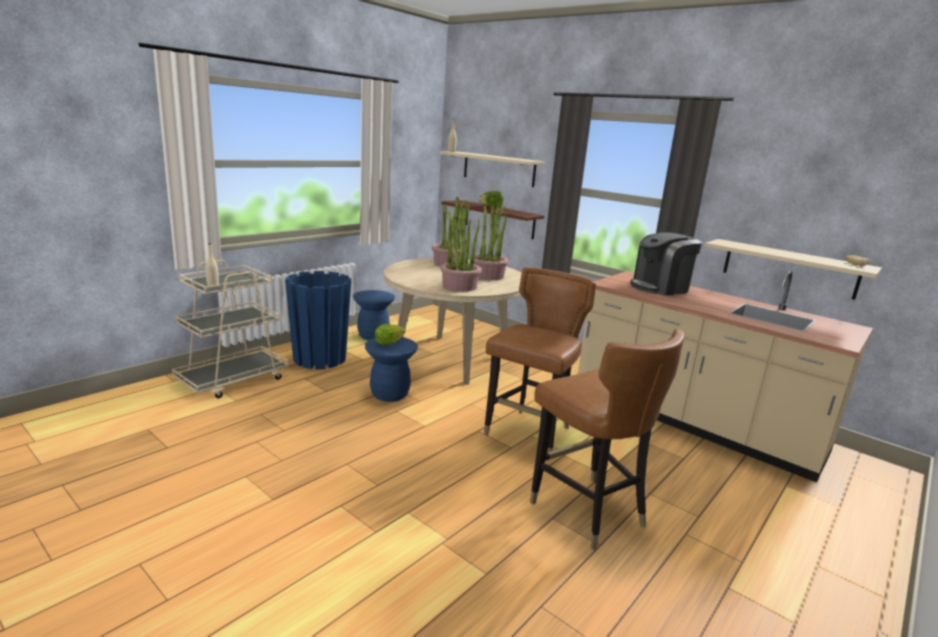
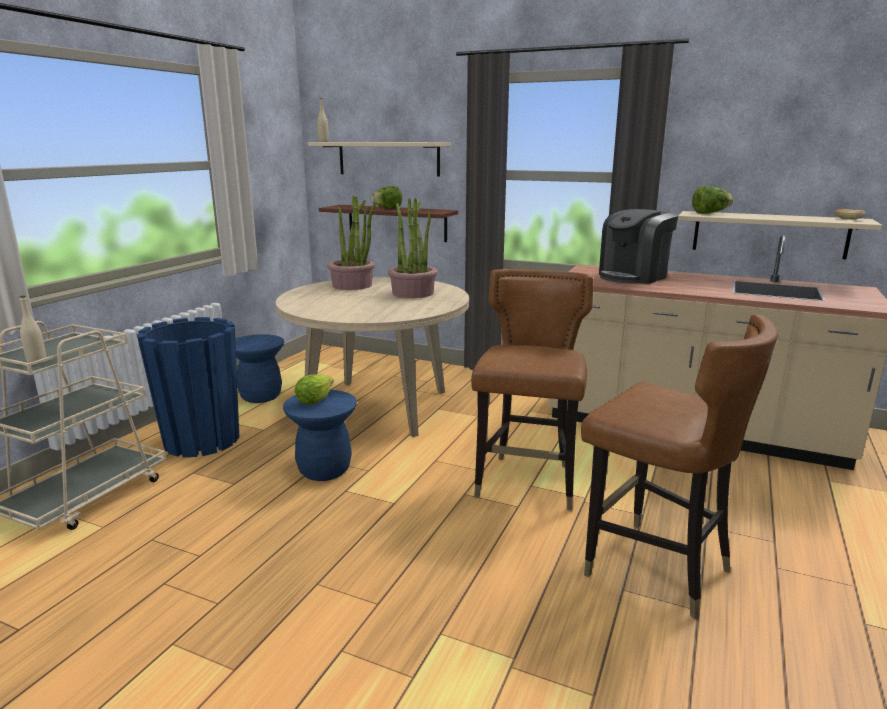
camera: 15 degrees left, 0 degrees up
potted plant [440,208,482,291] -> none
none -> lettuce [692,186,733,214]

